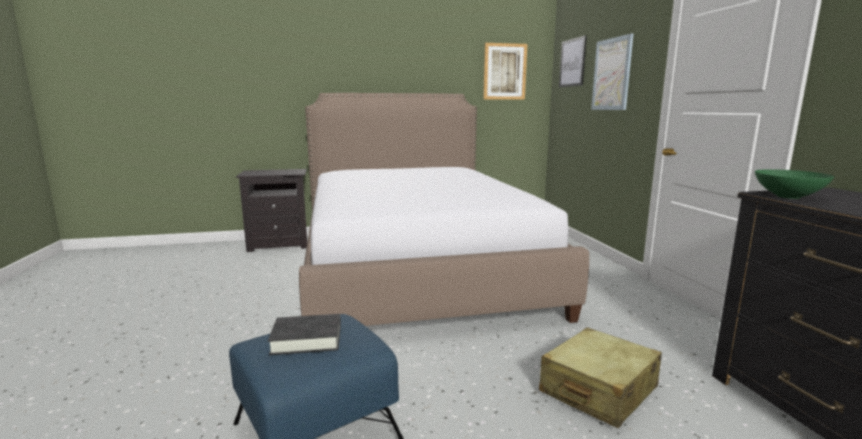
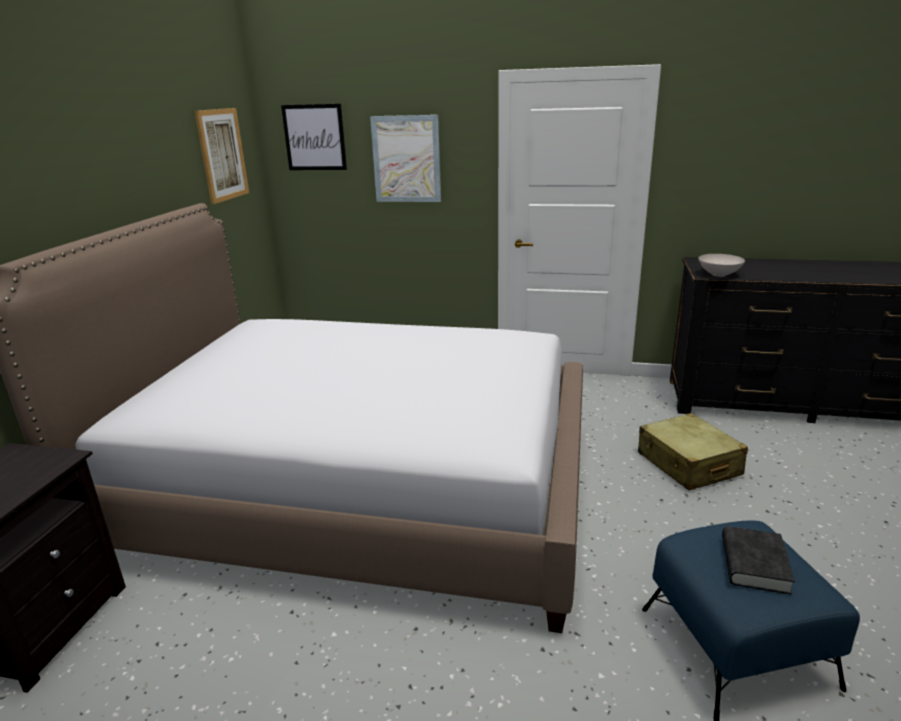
camera: 65 degrees left, 10 degrees up
green bowl [755,169,834,199] -> white bowl [698,254,745,277]

